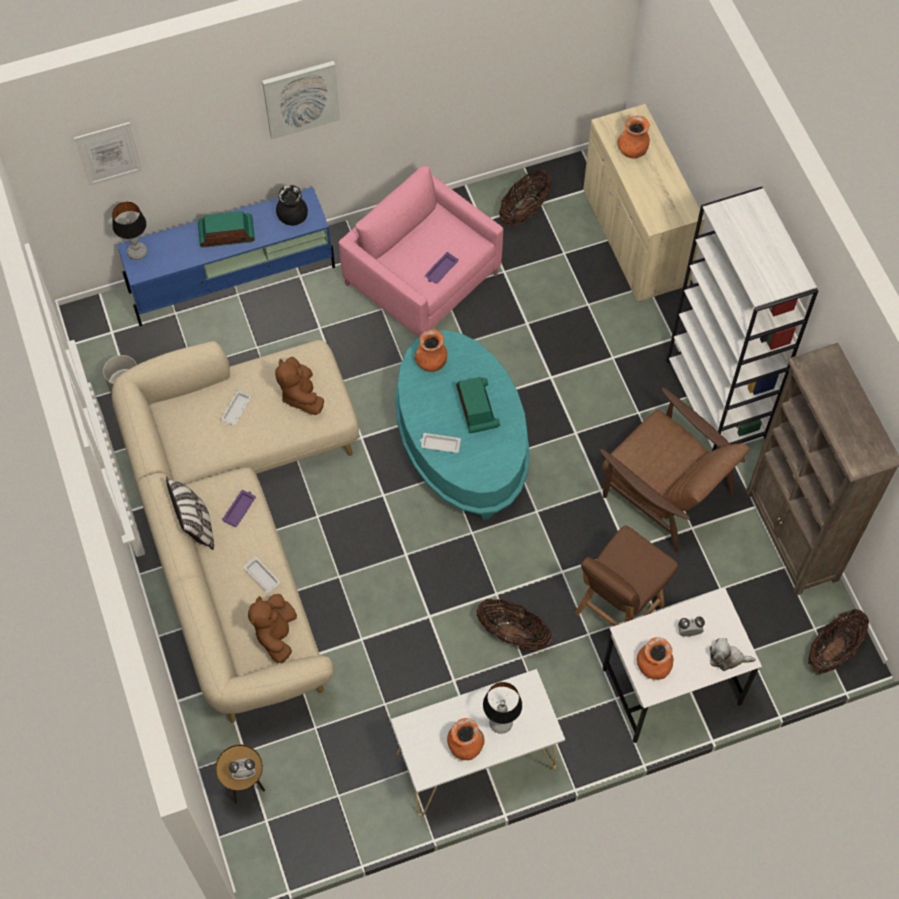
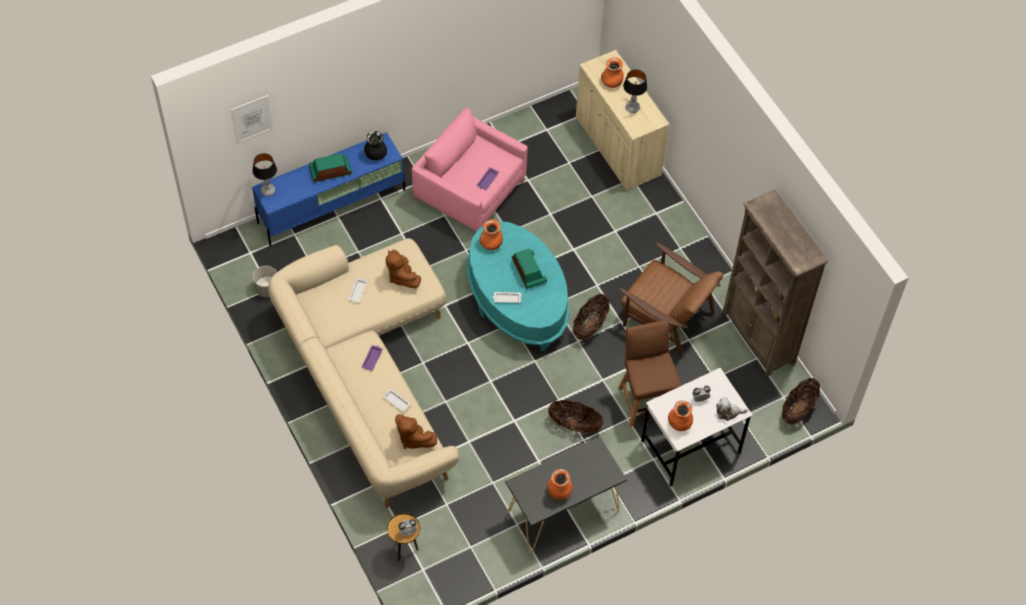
camera: 10 degrees left, 5 degrees down
pillow [166,476,214,550] -> none
brown plush toy [248,594,297,663] -> brown plush toy turned 45 degrees counterclockwise [395,414,437,449]
picture [262,61,340,139] -> none
white console table [391,669,565,816] -> black console table [505,437,627,553]
table lamp [483,682,522,734] -> table lamp moved to [623,69,647,113]
basket [499,170,552,226] -> basket moved to [573,294,609,340]
brown chair [575,525,678,626] -> brown chair turned 135 degrees clockwise [618,320,682,427]
white bookcase [667,187,818,451] -> none

